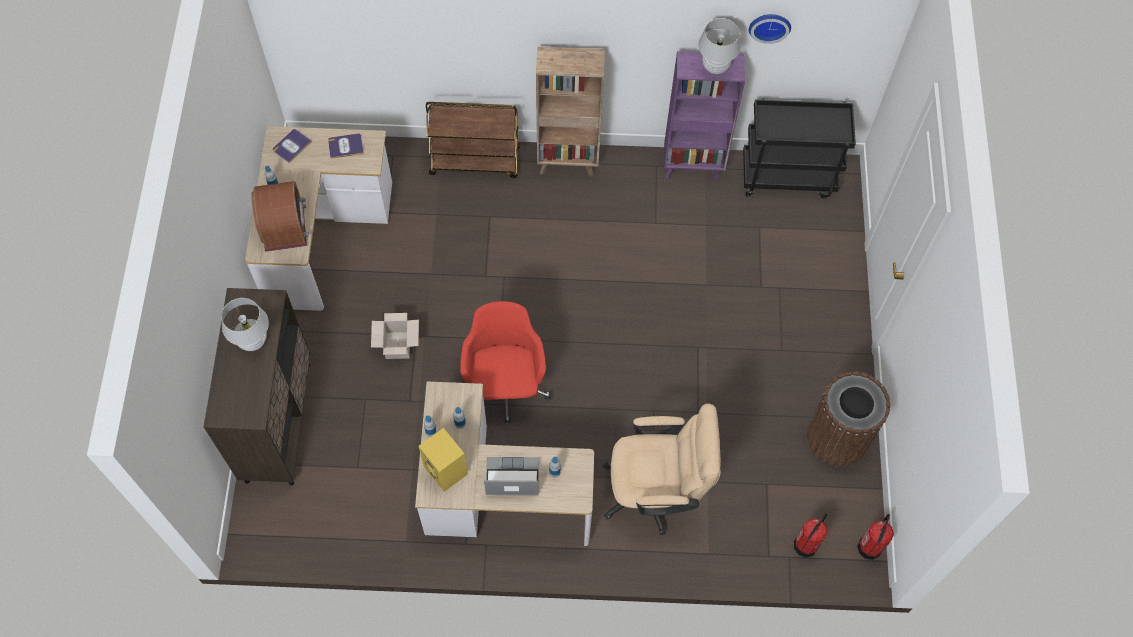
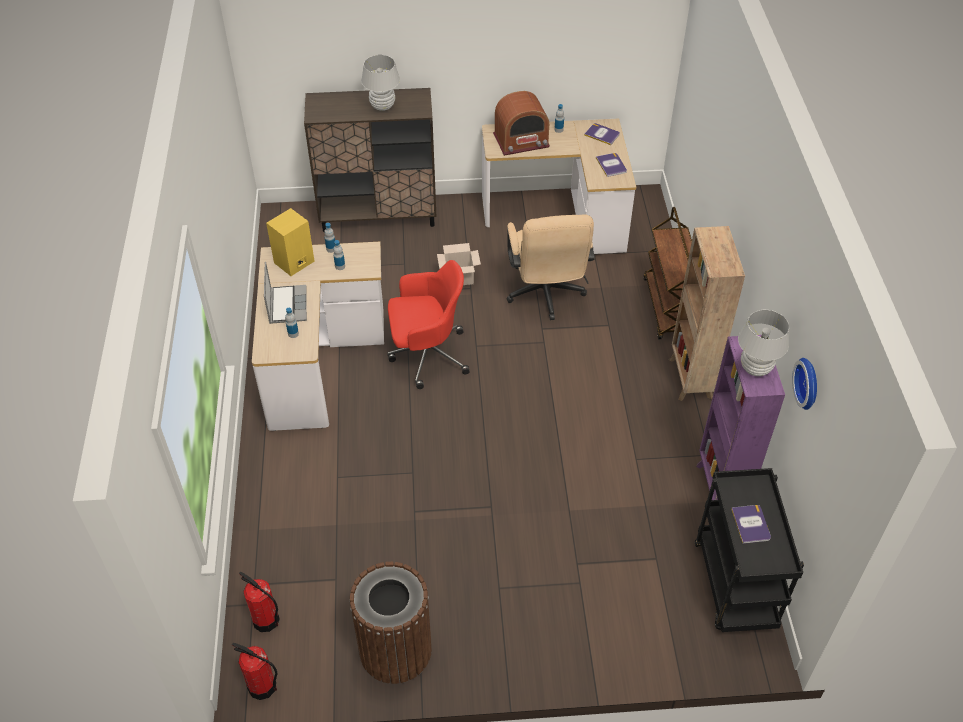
camera: 85 degrees right, 15 degrees down
beige office chair [603,403,721,535] -> beige office chair moved to [507,214,595,320]
none -> book [731,505,771,544]

